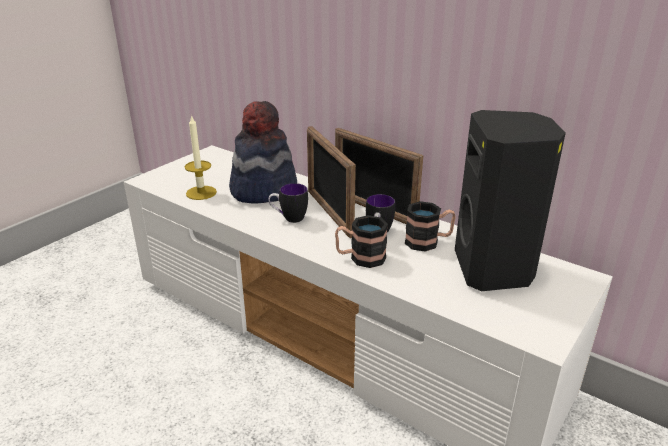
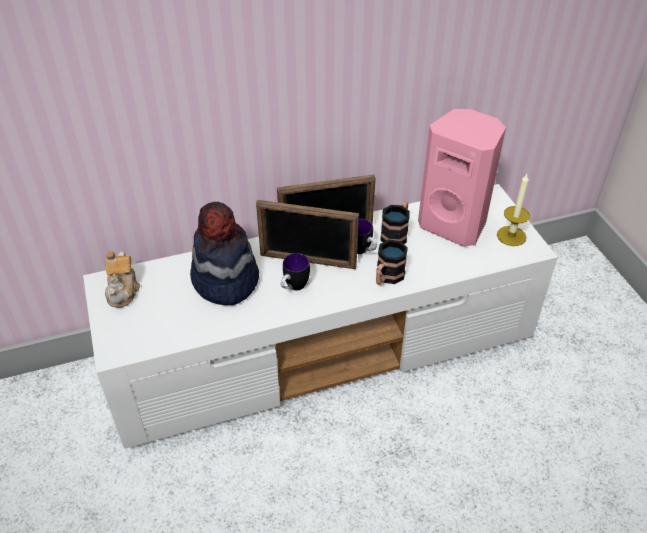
camera: 55 degrees left, 15 degrees up
candle [184,115,217,200] -> candle moved to [497,174,530,246]
black speaker [455,110,566,291] -> pink speaker [418,109,506,247]
none -> teapot [105,251,140,308]

